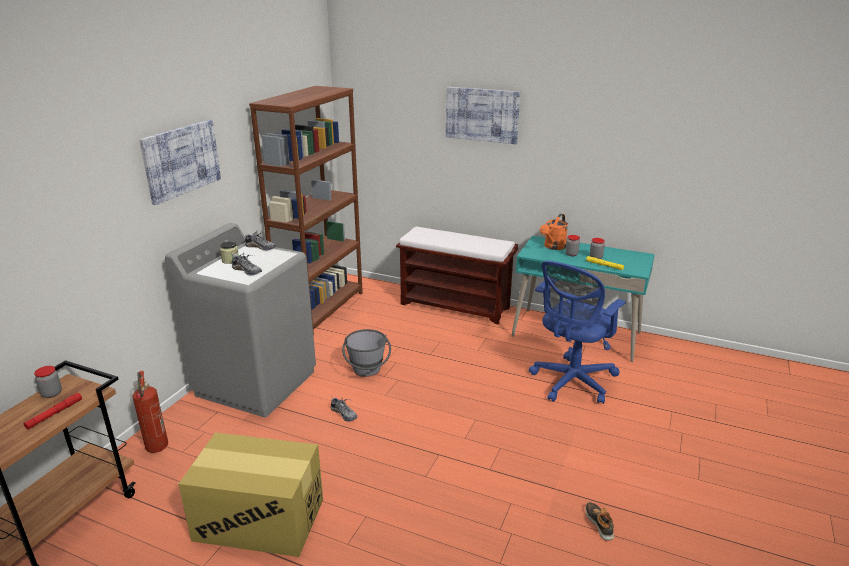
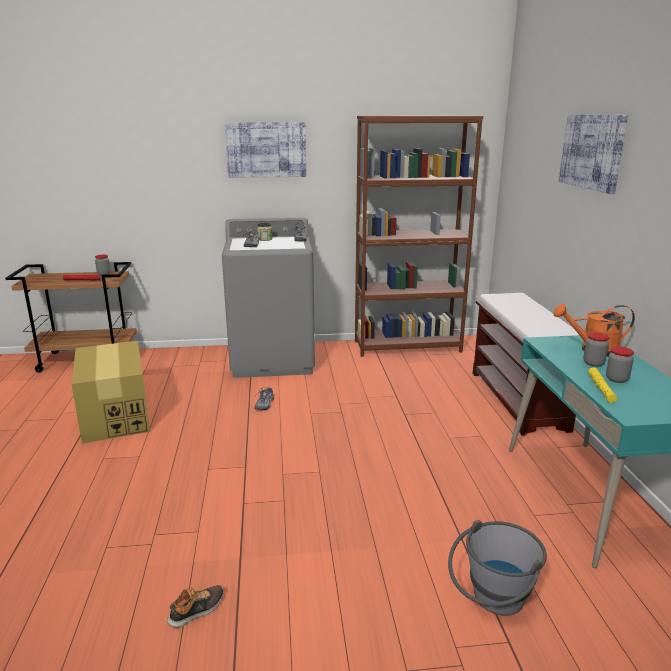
camera: 60 degrees right, 5 degrees down
fire extinguisher [133,371,168,453] -> none
grey bucket [342,329,391,377] -> grey bucket moved to [448,520,547,616]
blue office chair [529,261,626,404] -> none

